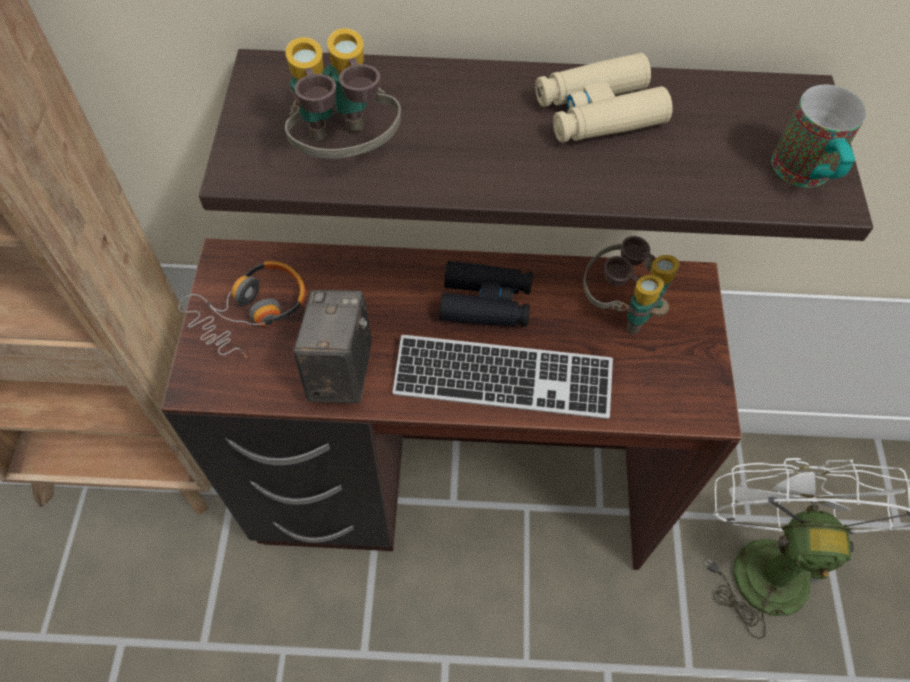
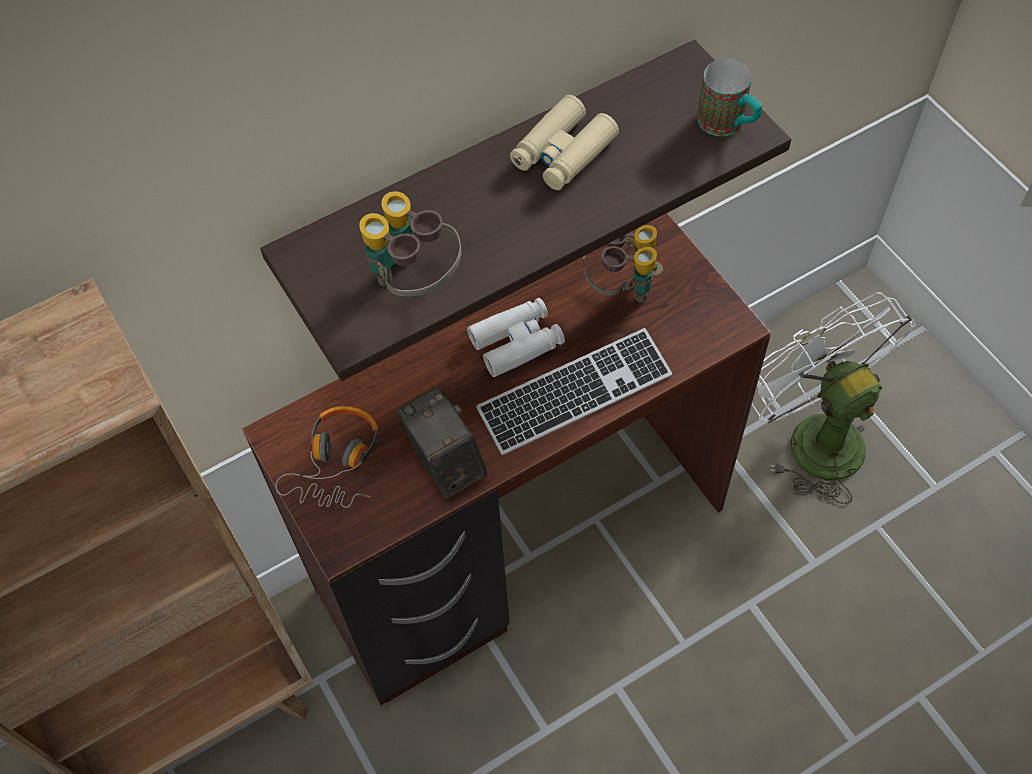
camera: 30 degrees left, 0 degrees up
black binoculars [439,261,533,327] -> white binoculars [467,298,565,377]

